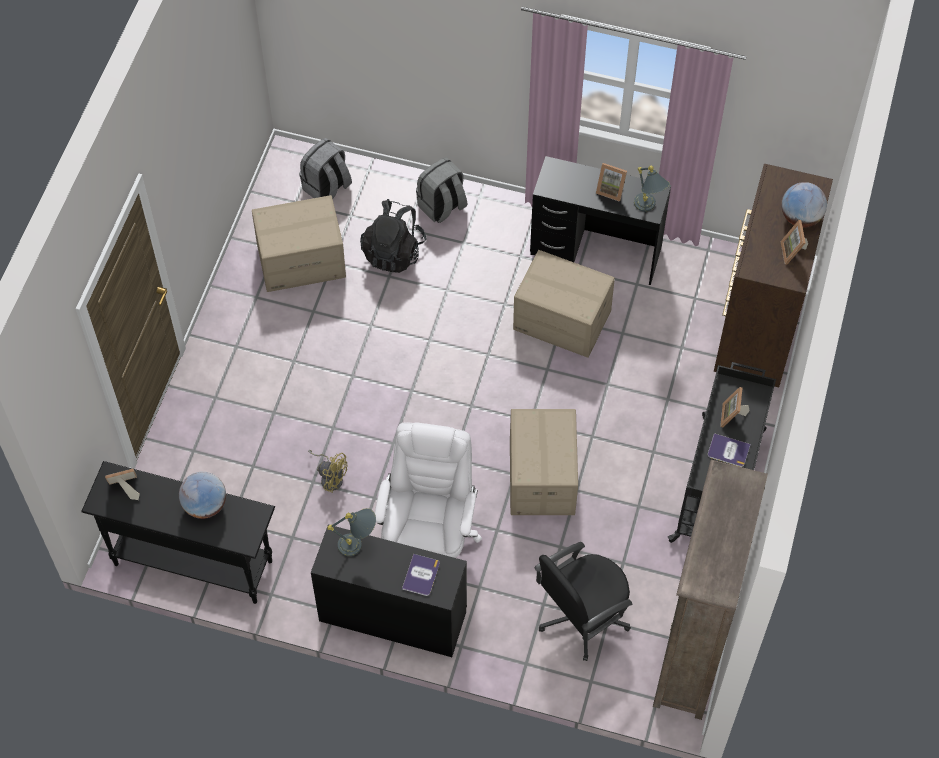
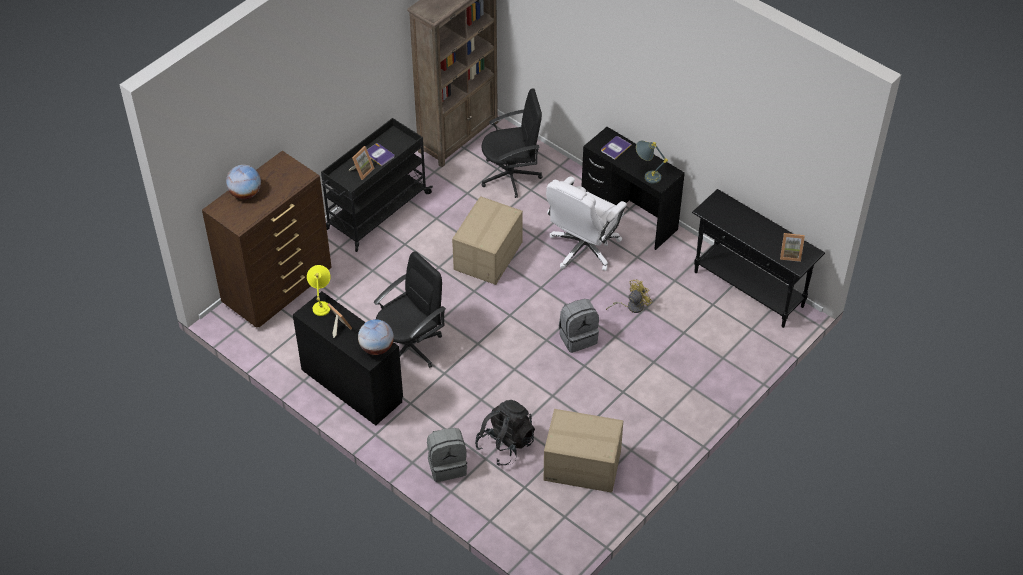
camera: 155 degrees left, 10 degrees down
globe [179,472,226,519] -> globe moved to [358,319,394,355]
grey backpack [299,138,352,199] -> grey backpack moved to [559,299,599,353]
yellow fan [308,450,347,493] -> yellow fan turned 90 degrees clockwise [606,279,652,313]
cardboard box [513,250,615,358] -> black office chair [374,251,446,368]
grey table lamp [634,166,670,212] -> yellow table lamp [307,265,331,316]
picture frame [781,220,808,265] -> none

